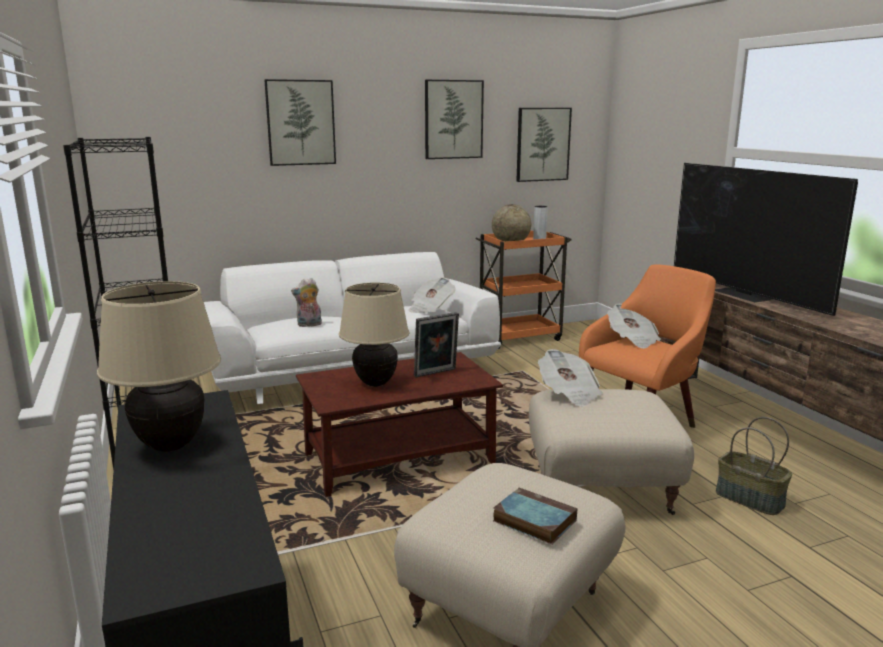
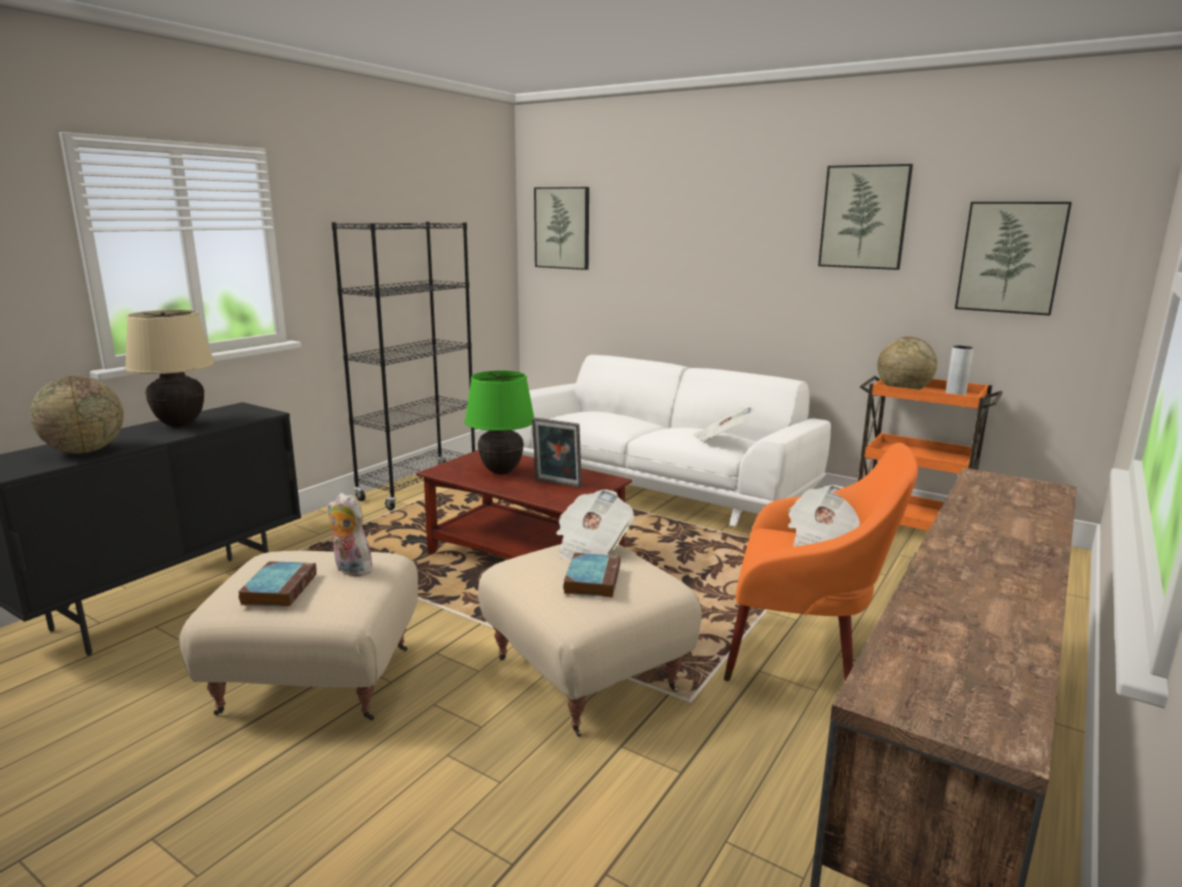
camera: 55 degrees right, 0 degrees up
picture [264,79,336,166] -> picture moved to [534,187,589,270]
plush toy [291,278,322,327] -> plush toy moved to [328,493,373,576]
beige table lamp [339,283,409,387] -> green table lamp [465,371,535,475]
television [674,163,858,316] -> none
basket [716,417,792,515] -> none
none -> globe [30,376,124,453]
none -> book [563,553,620,598]

